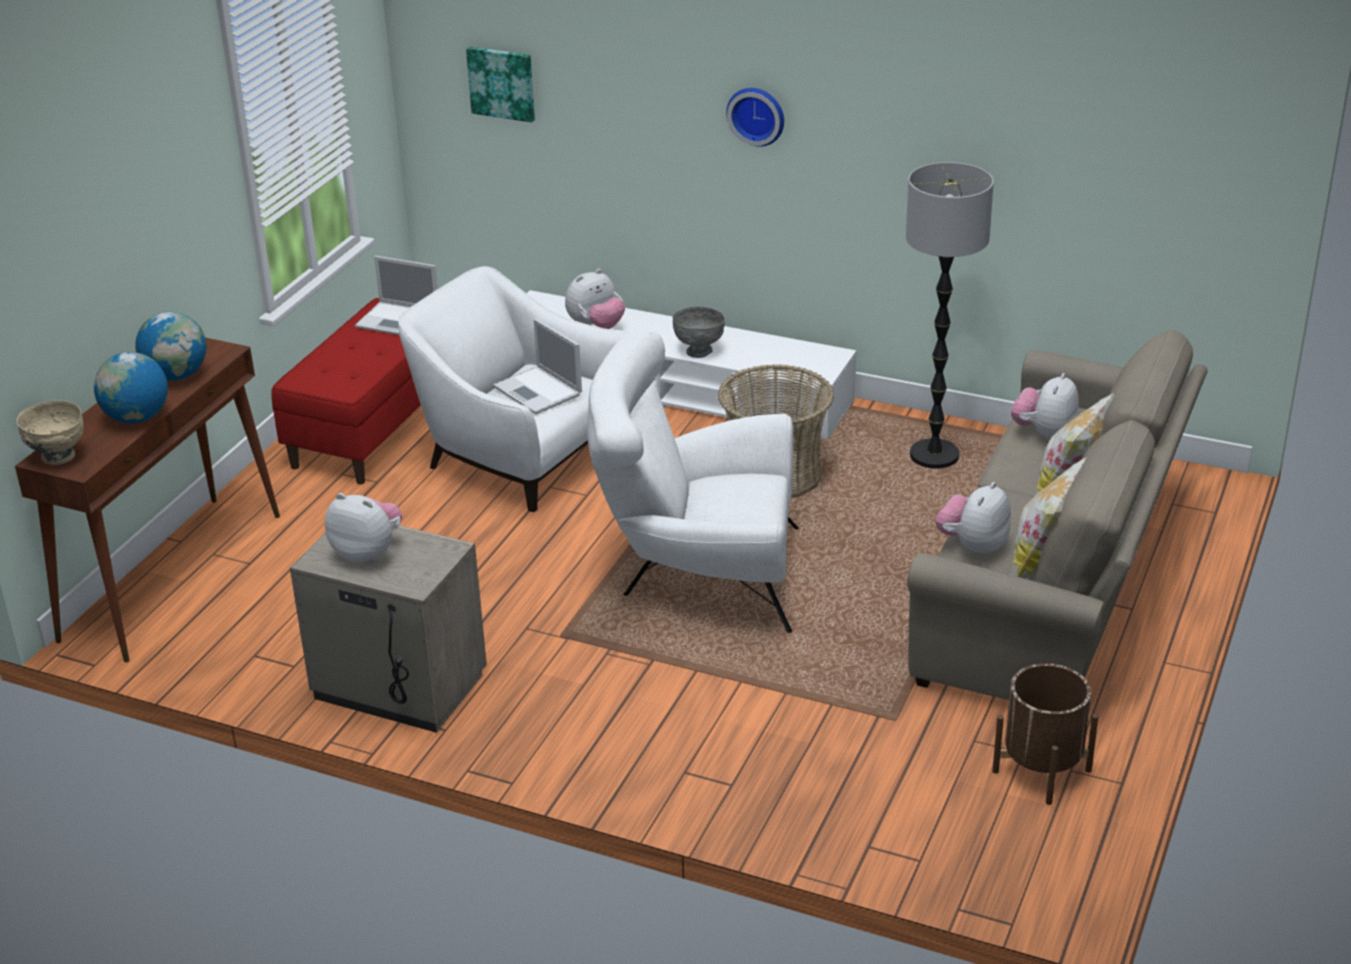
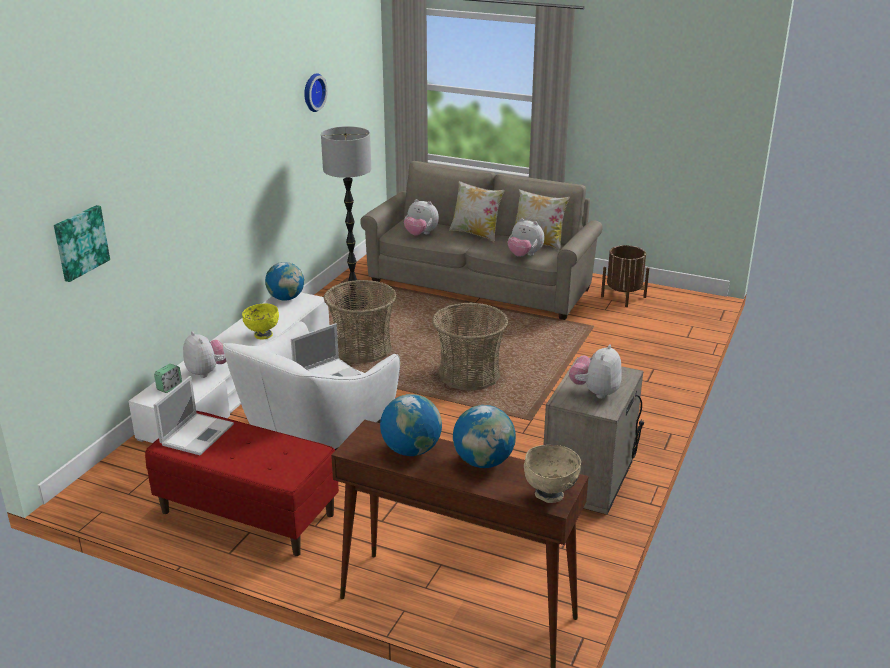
camera: 90 degrees left, 5 degrees down
white armchair [587,329,799,633] -> basket [432,303,509,391]
grey bowl [673,306,725,358] -> yellow bowl [242,304,279,340]
wall clock [726,88,784,147] -> wall clock moved to [304,73,328,112]
none -> alarm clock [154,364,182,393]
none -> globe [265,262,304,301]

